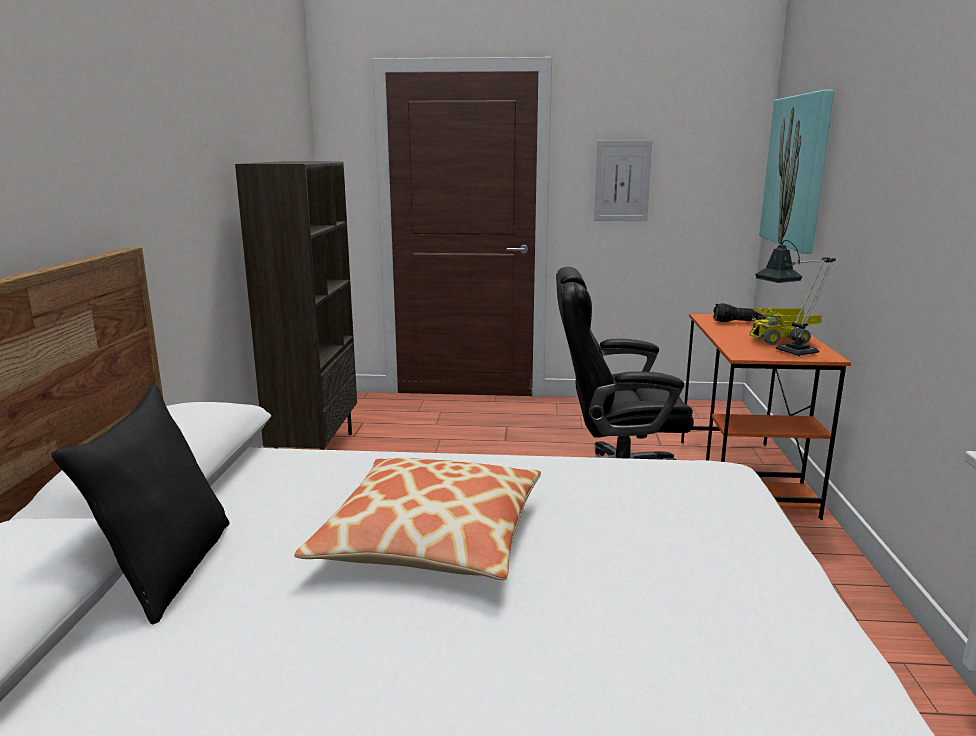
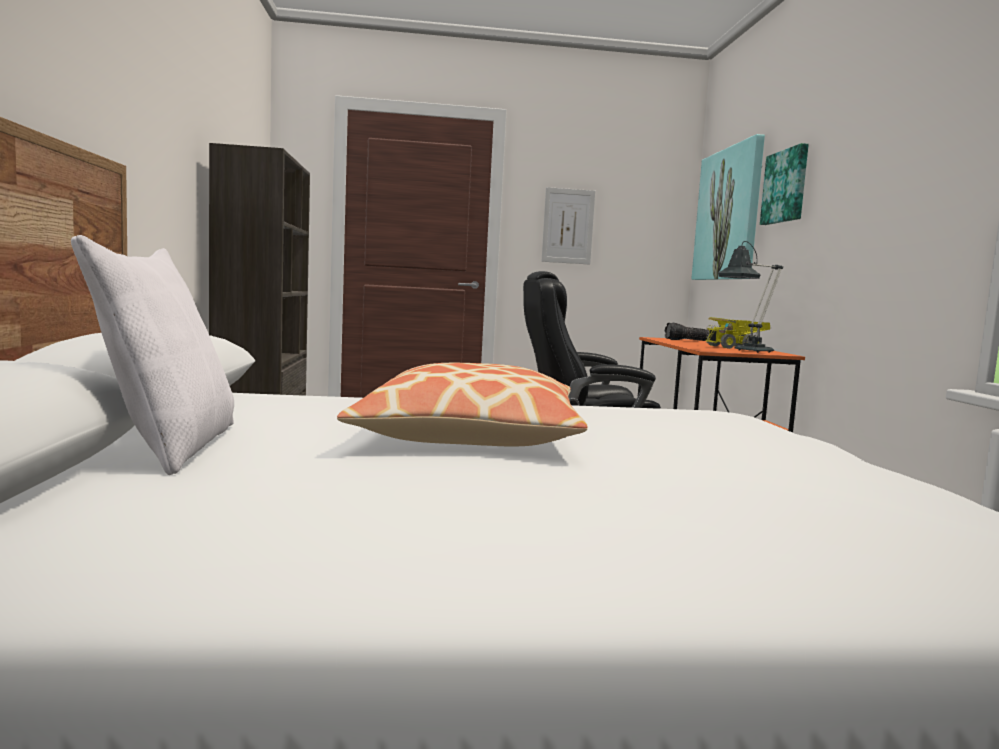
camera: 10 degrees left, 10 degrees down
black pillow [51,385,230,624] -> white pillow [71,235,234,475]
none -> picture [760,143,809,225]

